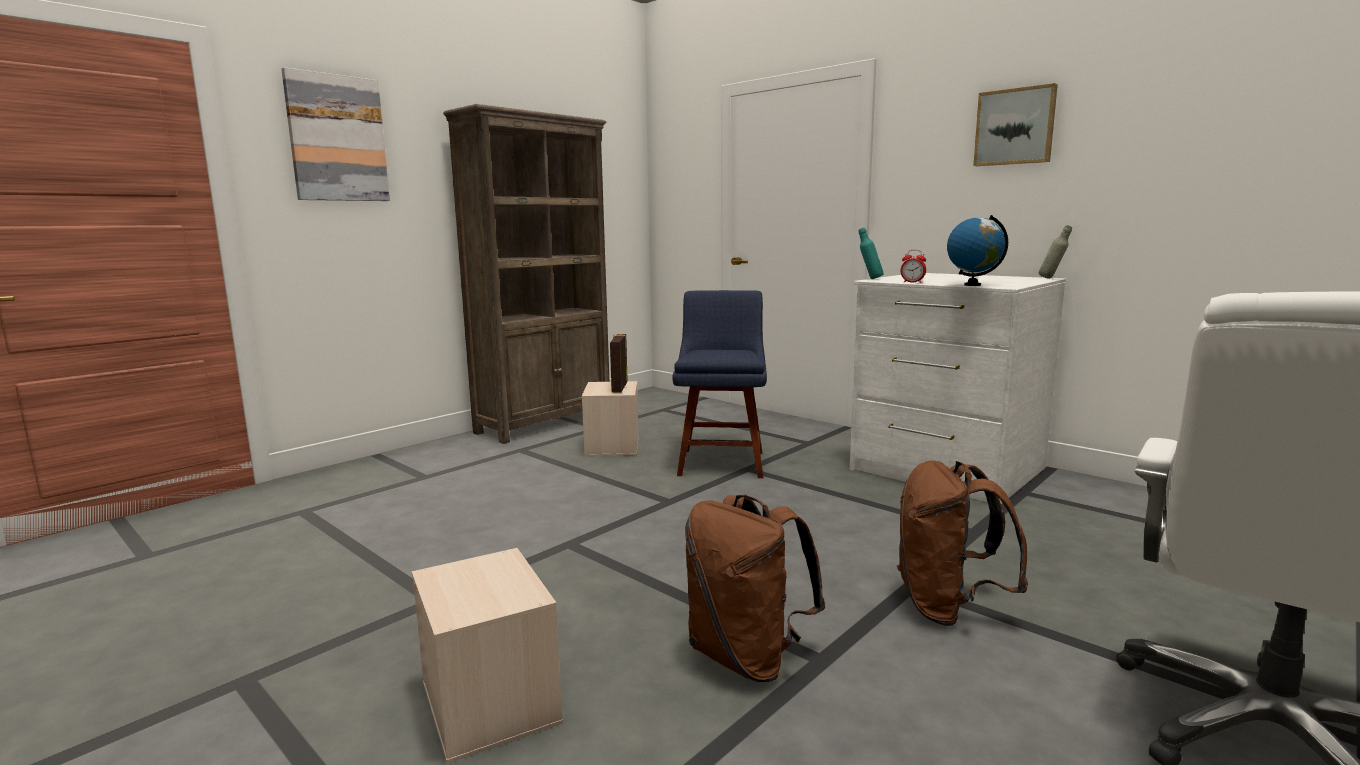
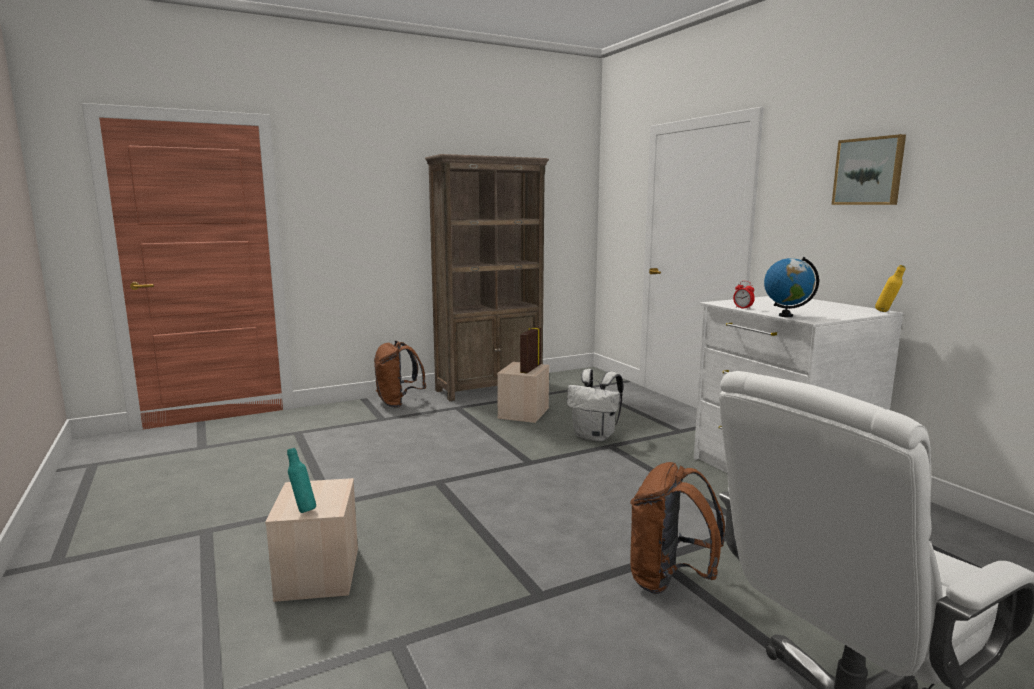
camera: 20 degrees right, 0 degrees up
picture [281,67,390,201] -> none
blue chair [672,290,767,478] -> white backpack [567,369,623,442]
brown backpack [685,494,825,682] -> brown backpack moved to [374,341,426,407]
turquoise bottle [859,228,883,279] -> turquoise bottle moved to [287,448,316,513]
grey bottle [1039,225,1072,279] -> yellow bottle [875,265,906,312]

